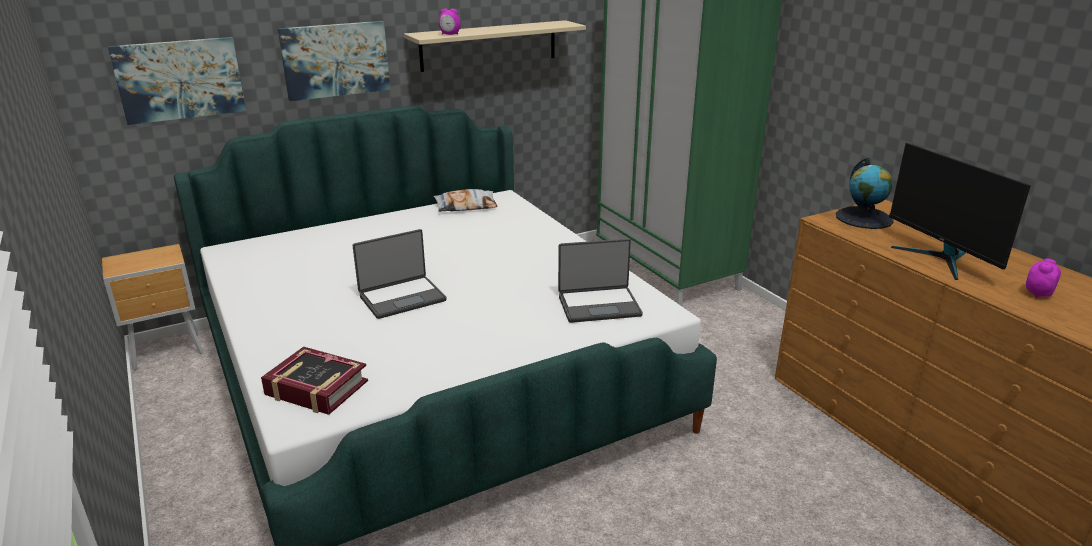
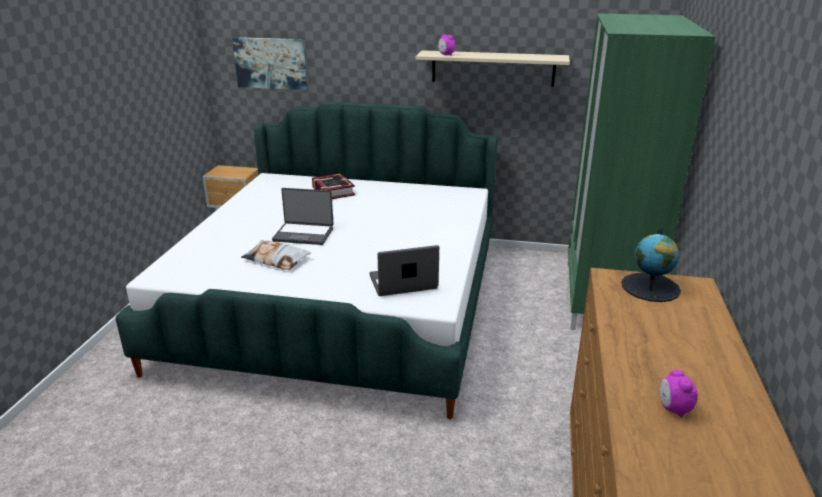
camera: 40 degrees right, 0 degrees up
book [261,347,368,415] -> book moved to [312,173,355,199]
picture [278,21,390,101] -> none
pillow [433,189,498,212] -> pillow moved to [241,240,311,270]
laptop [558,239,643,323] -> laptop turned 135 degrees clockwise [370,245,439,296]
monitor [889,143,1031,280] -> none
alarm clock [1026,258,1061,298] -> alarm clock turned 90 degrees counterclockwise [659,370,698,418]

